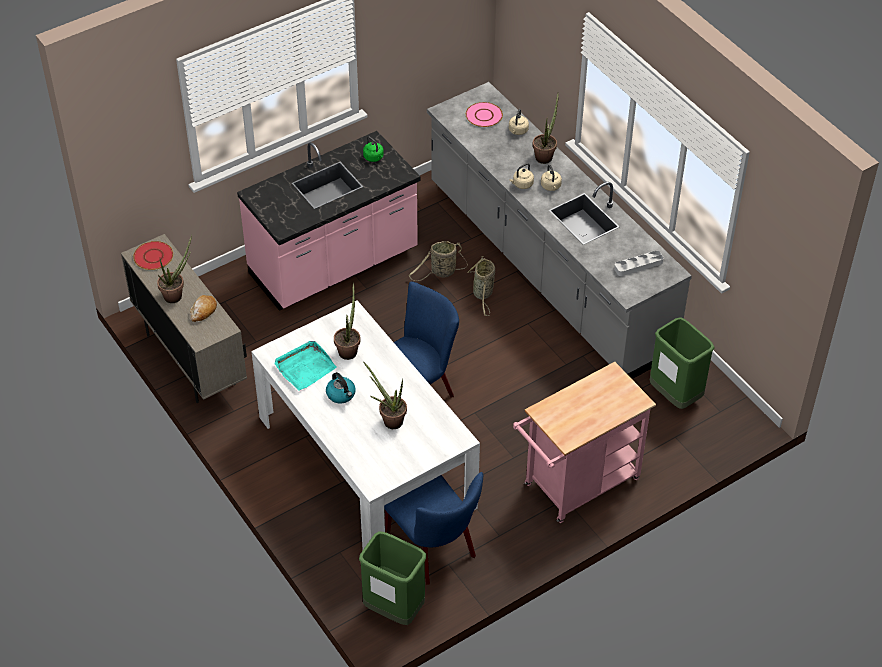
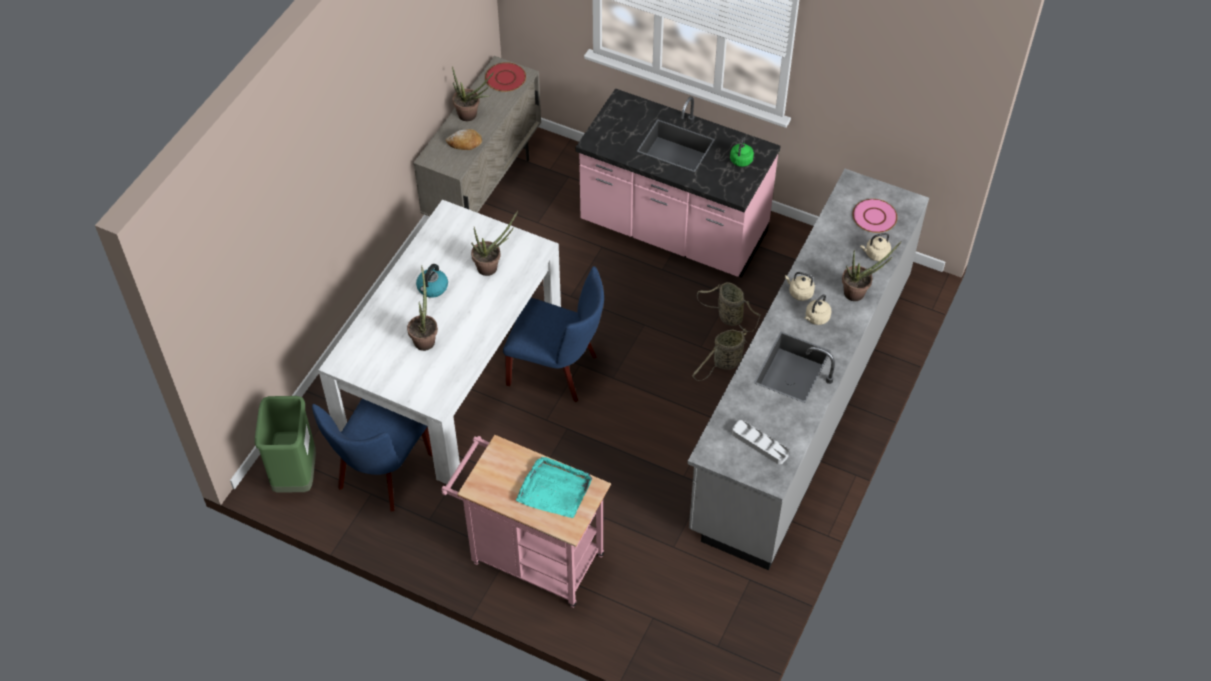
camera: 60 degrees right, 5 degrees up
turquoise tray [275,341,336,391] -> turquoise tray moved to [516,457,592,518]
green trash can [649,317,715,409] -> none

